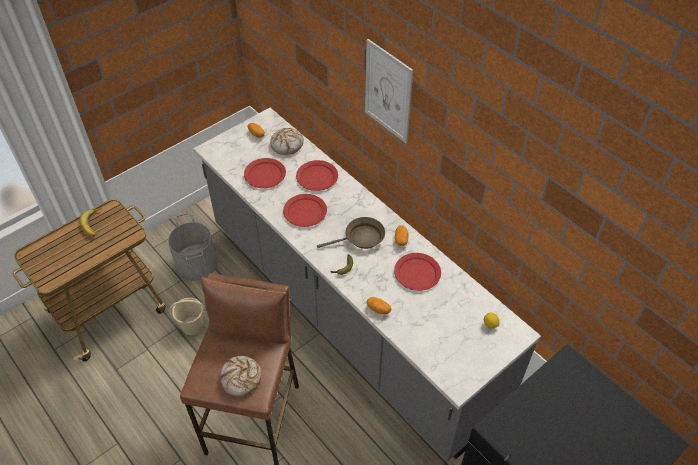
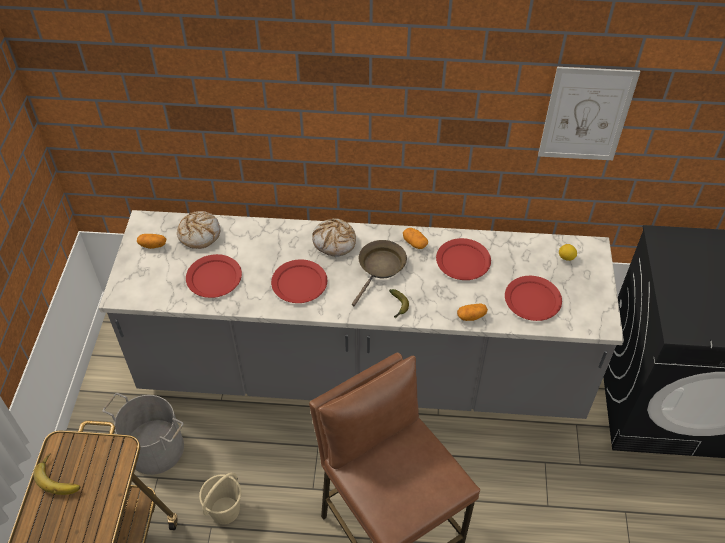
camera: 45 degrees left, 0 degrees up
bread [220,356,262,396] -> bread moved to [312,218,356,257]
red plate [296,160,338,191] -> red plate moved to [505,276,562,321]
picture [365,39,413,143] -> picture moved to [538,67,640,160]

